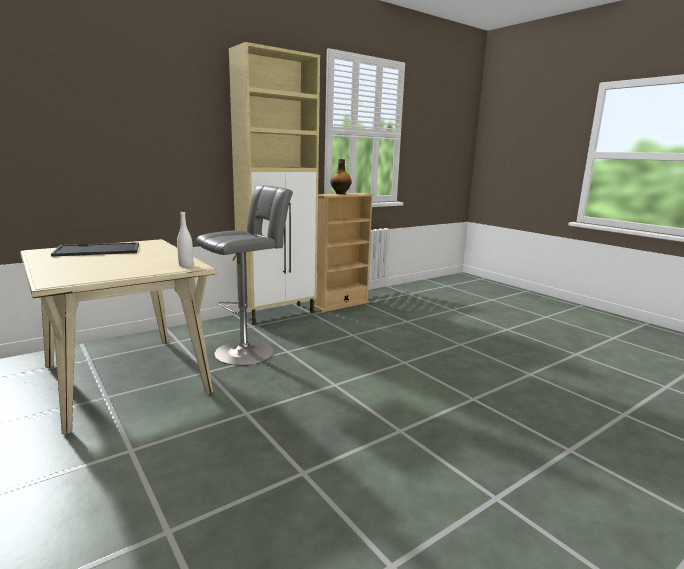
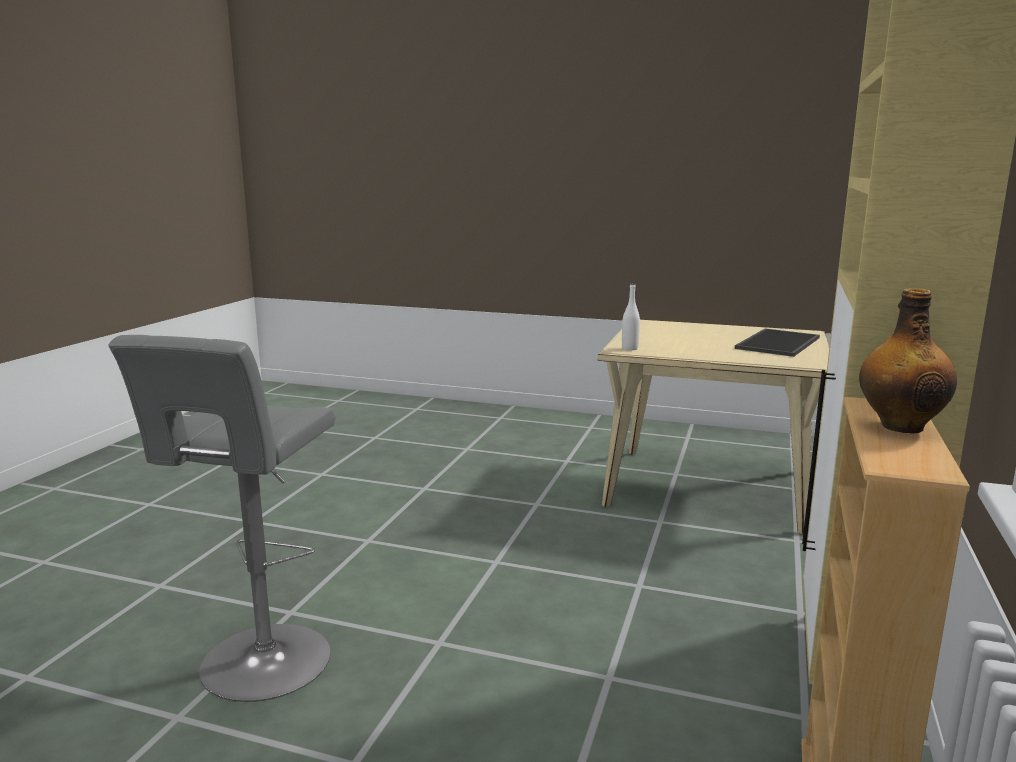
camera: 145 degrees right, 0 degrees up
grey stool [196,185,293,365] -> grey stool moved to [108,335,336,702]

